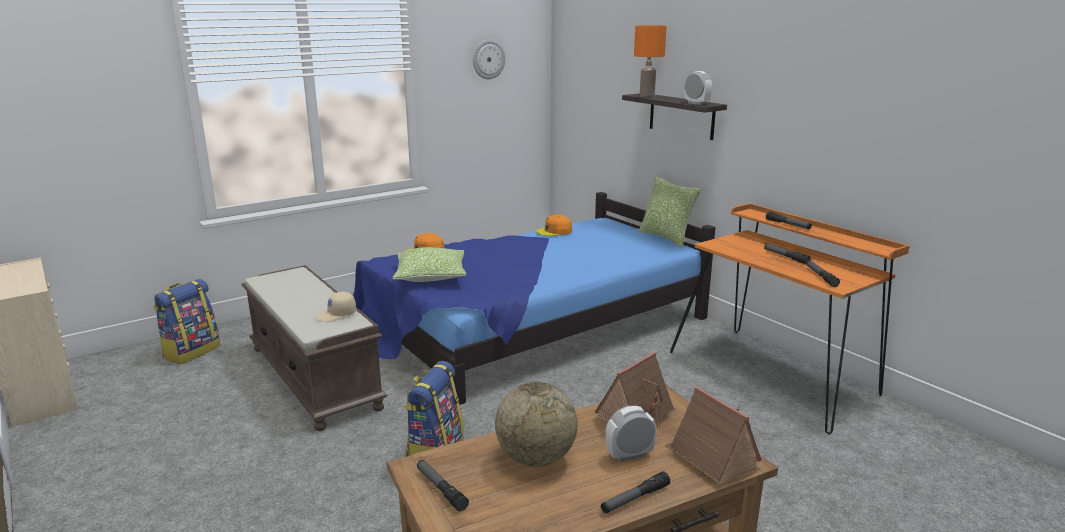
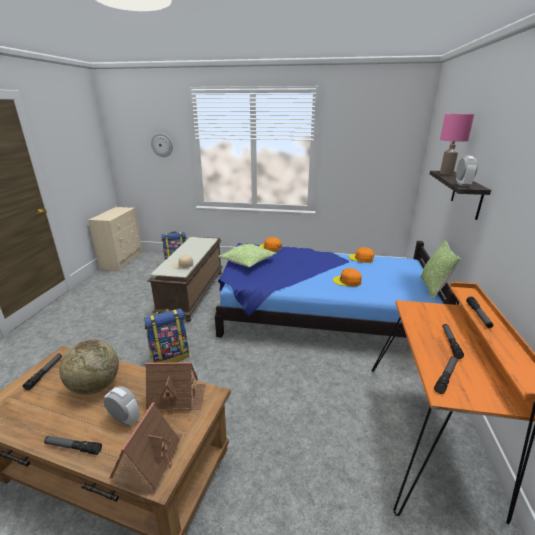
camera: 45 degrees right, 5 degrees up
wall clock [473,39,505,79] -> wall clock moved to [151,133,173,157]
orange table lamp [634,25,667,97] -> pink table lamp [440,114,474,175]
none -> orange cap [333,268,362,286]

